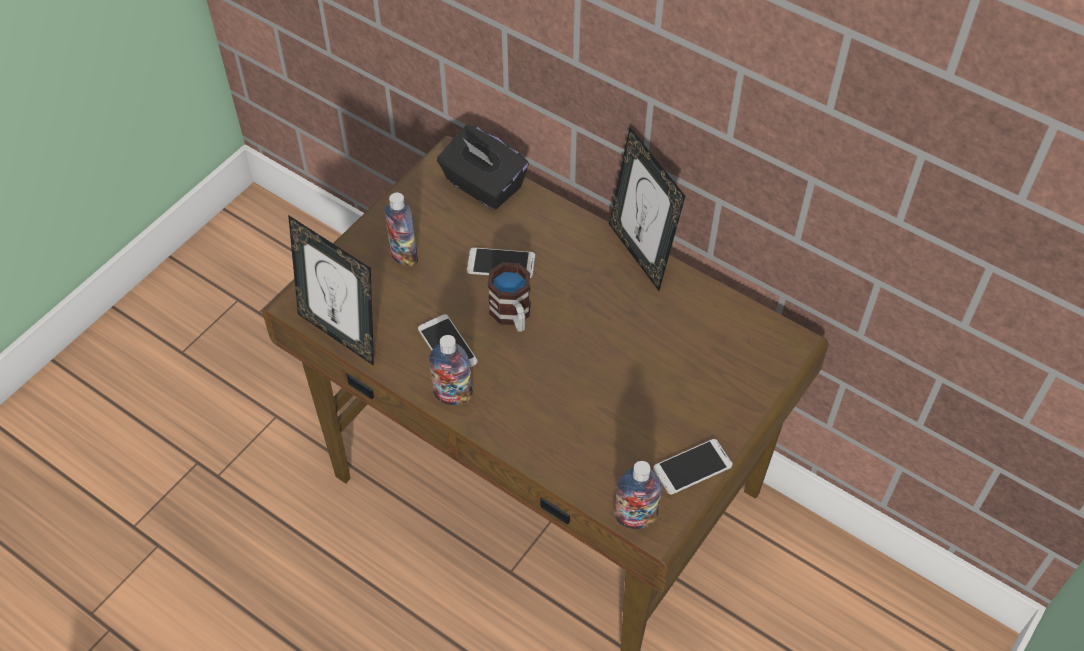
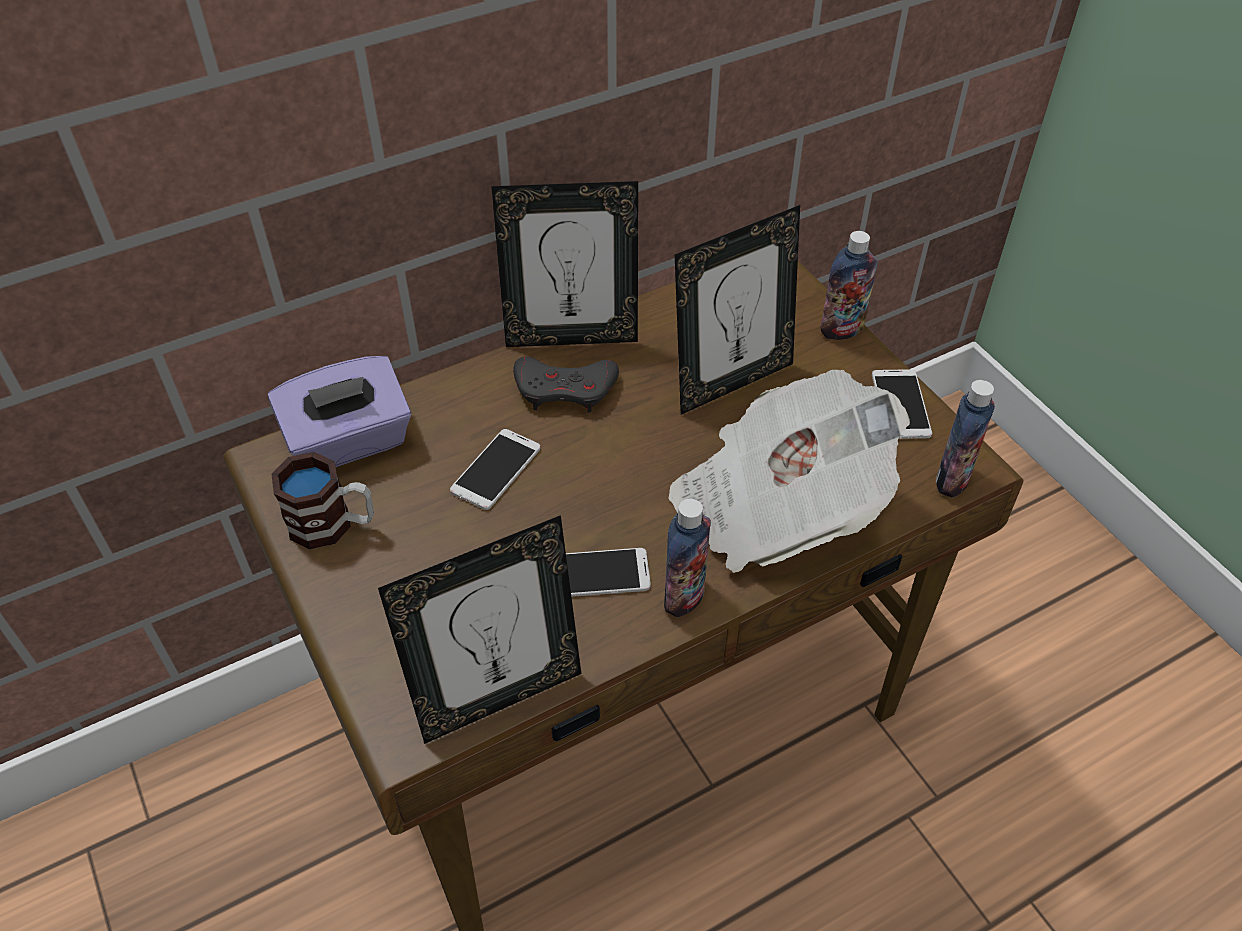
camera: 65 degrees left, 5 degrees down
bottle [384,193,418,267] -> bottle moved to [820,231,878,340]
black tissue box [437,125,529,210] -> purple tissue box [268,356,411,467]
mug [488,262,531,332] -> mug moved to [271,452,374,549]
none -> grey game controller [513,357,619,413]
none -> newspaper [668,370,910,573]
none -> picture frame [675,205,800,415]

